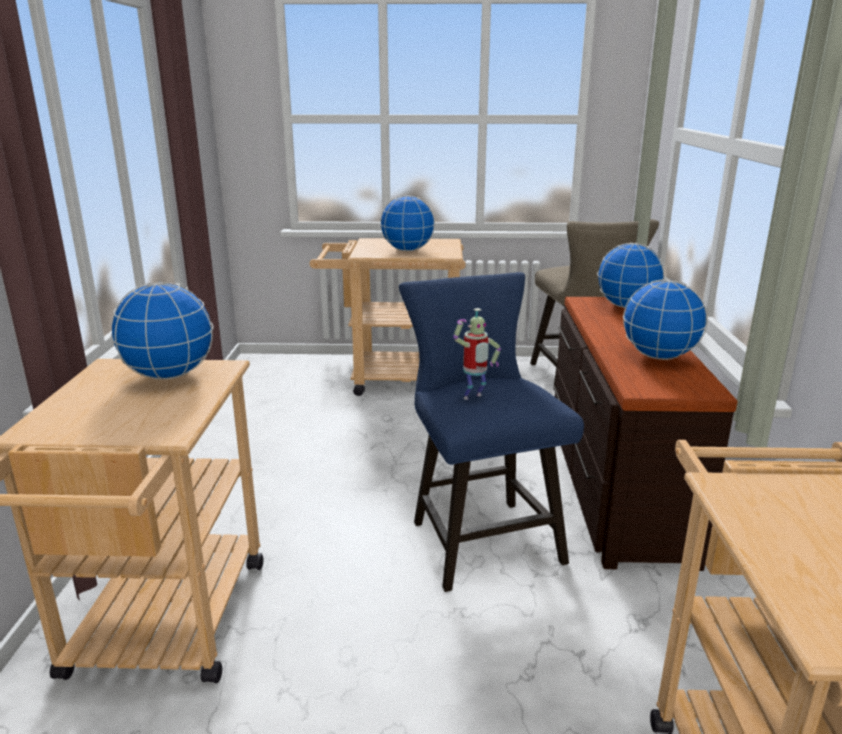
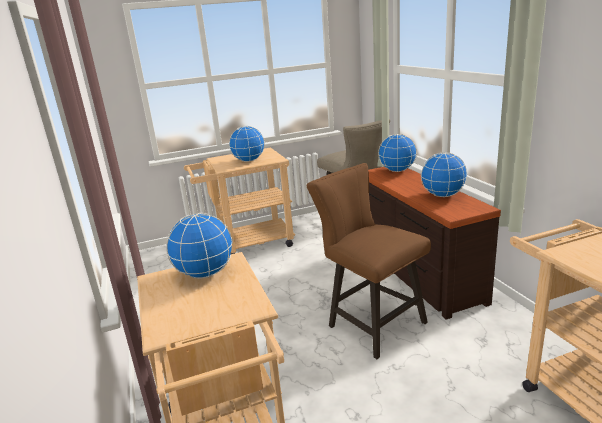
camera: 20 degrees left, 0 degrees up
blue stool [399,272,584,592] -> brown stool [307,163,431,359]
toy robot [453,308,501,400] -> none

